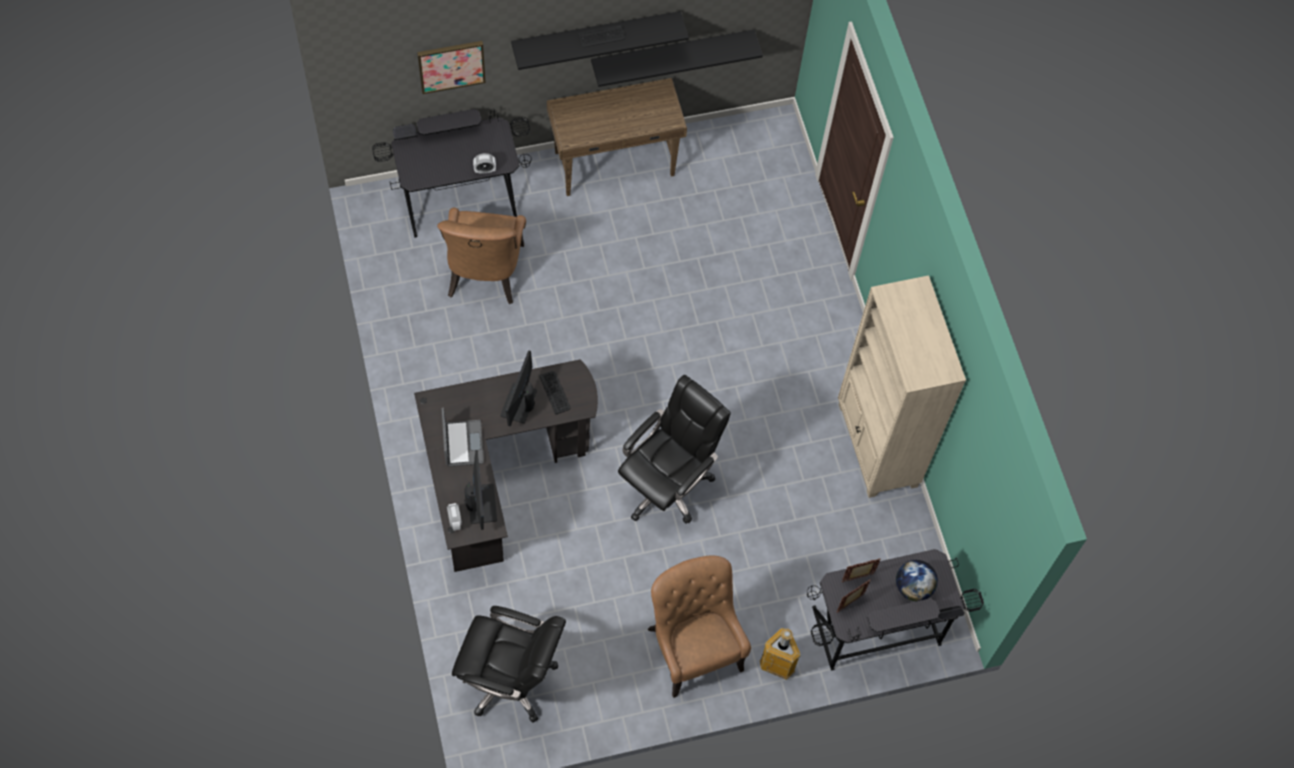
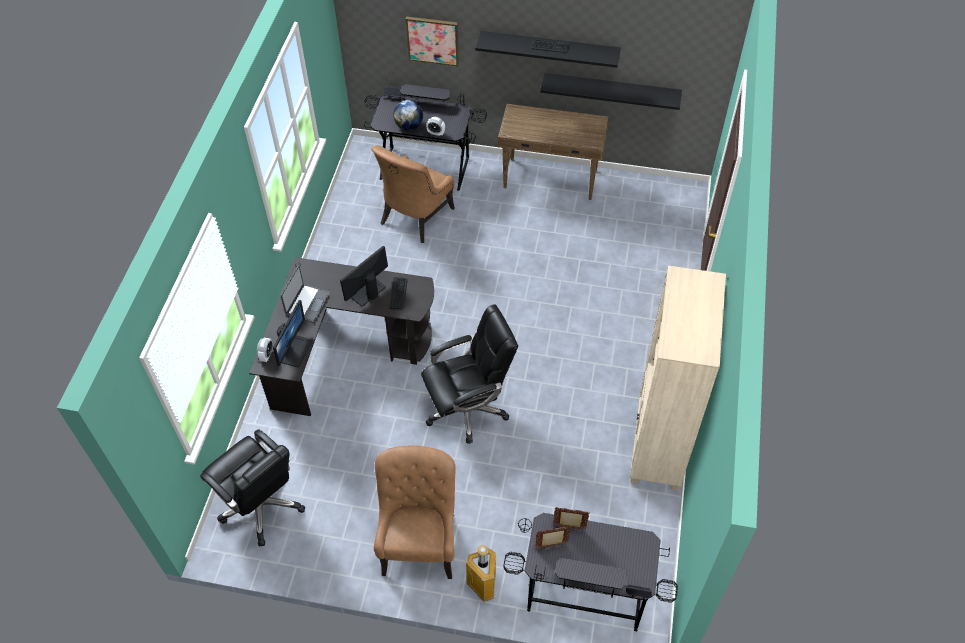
camera: 30 degrees right, 10 degrees down
globe [896,560,938,601] -> globe moved to [393,100,423,130]

